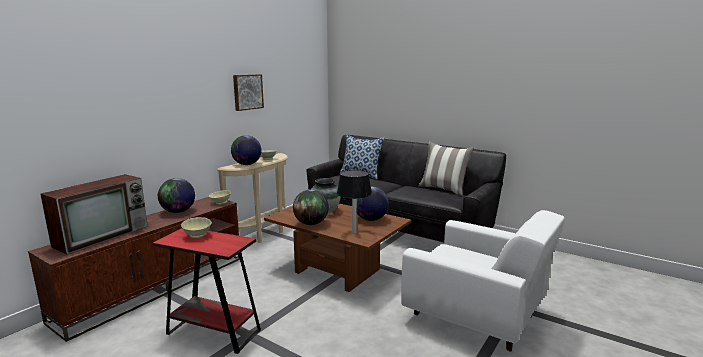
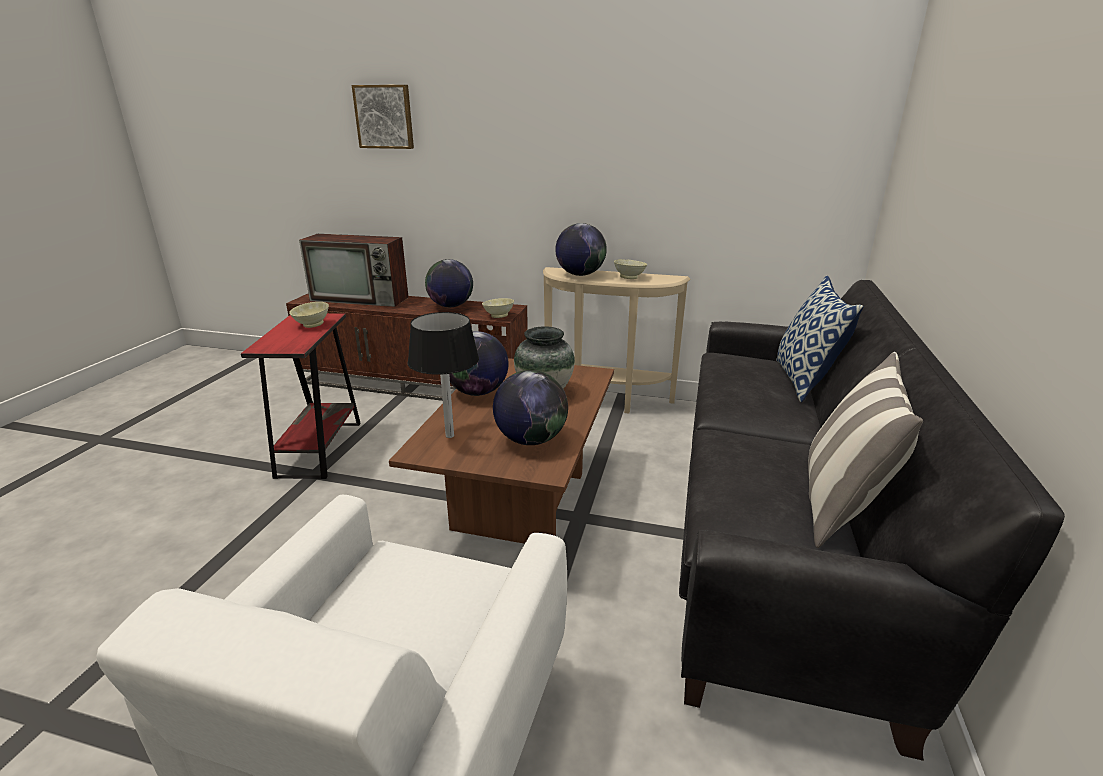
camera: 70 degrees right, 10 degrees up
picture [233,74,264,111] -> picture moved to [352,85,414,149]

